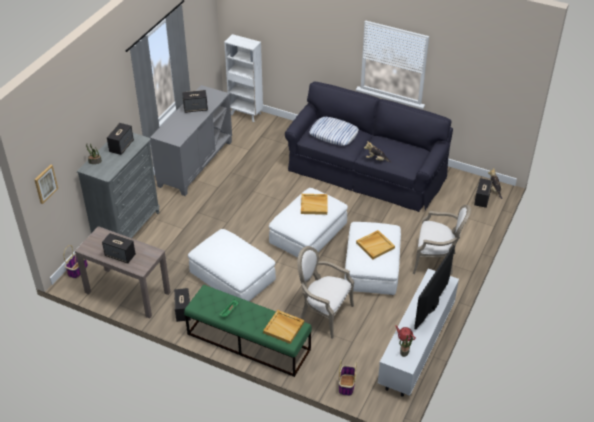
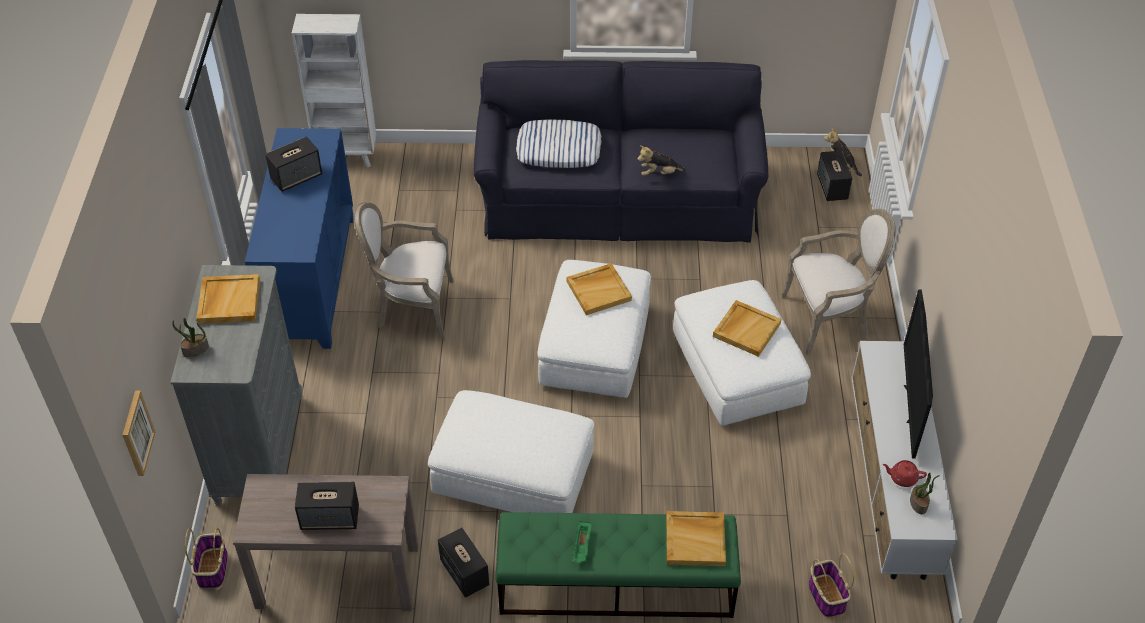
camera: 25 degrees left, 5 degrees up
speaker [107,123,134,155] -> beige tray [196,274,260,324]
grey cabinet [150,85,232,196] -> blue cabinet [245,128,354,349]
armchair [297,246,354,339] -> armchair moved to [354,202,453,340]

